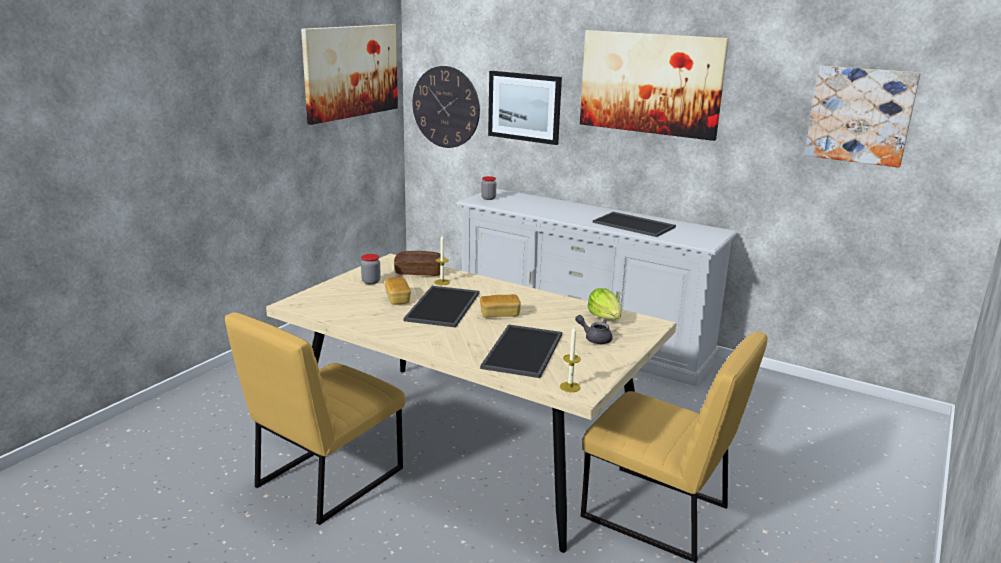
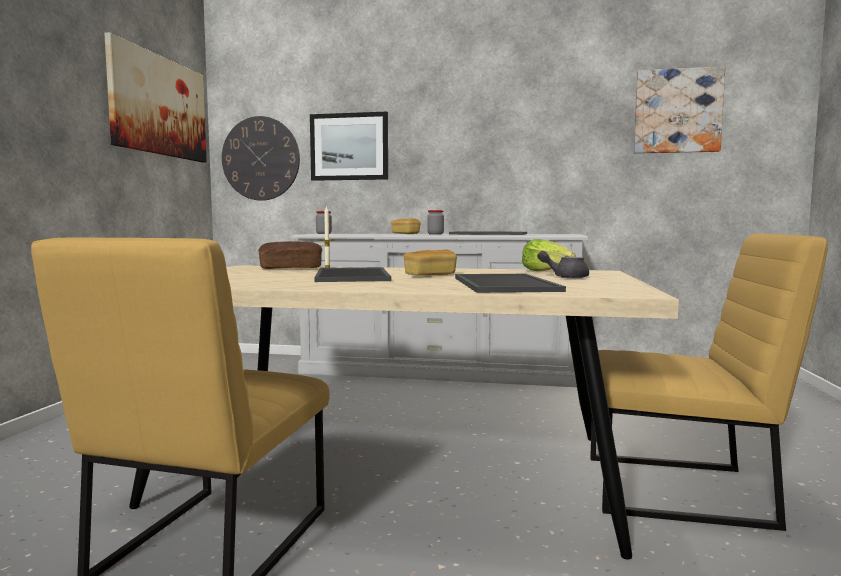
camera: 20 degrees left, 15 degrees down
jar [361,254,381,284] -> jar moved to [427,210,444,235]
bread [385,277,411,305] -> bread moved to [391,218,421,234]
candle [560,327,581,392] -> none
picture [580,30,729,141] -> none

